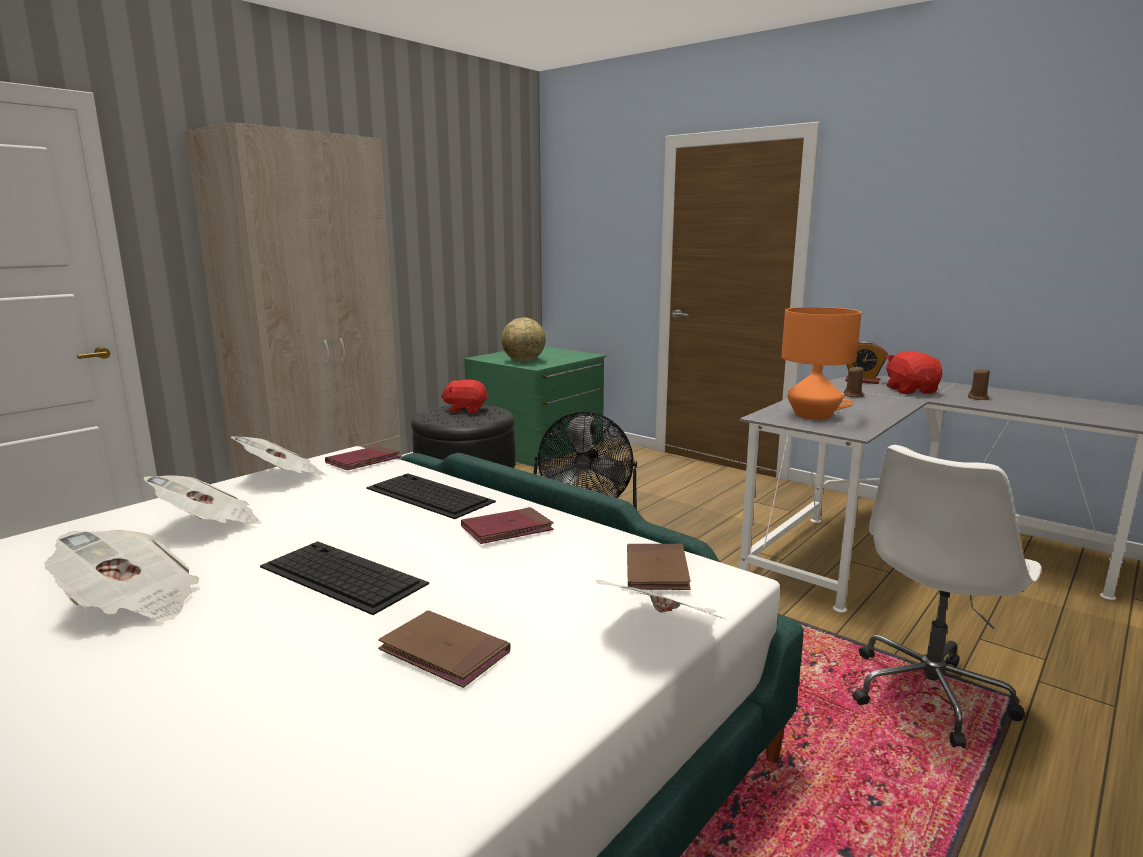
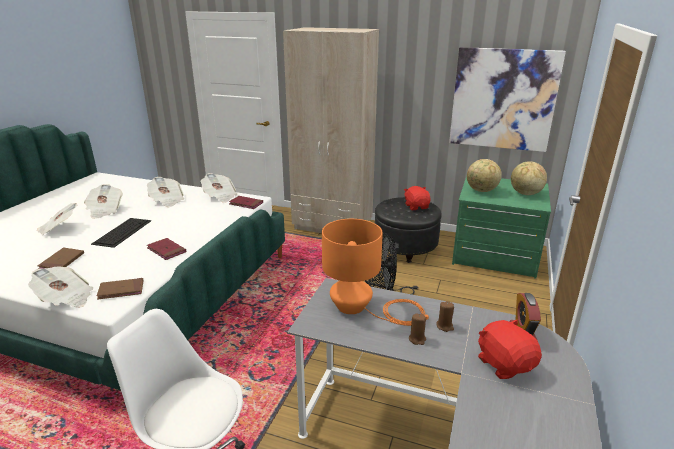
camera: 70 degrees right, 10 degrees up
keyboard [366,474,496,519] -> none
red plush toy [886,351,942,394] -> red plush toy turned 90 degrees counterclockwise [478,319,542,379]
brown candle [968,368,990,400] -> brown candle moved to [409,313,426,345]
none -> newspaper [37,203,78,235]
none -> picture [449,47,566,152]
none -> globe [511,161,547,195]

